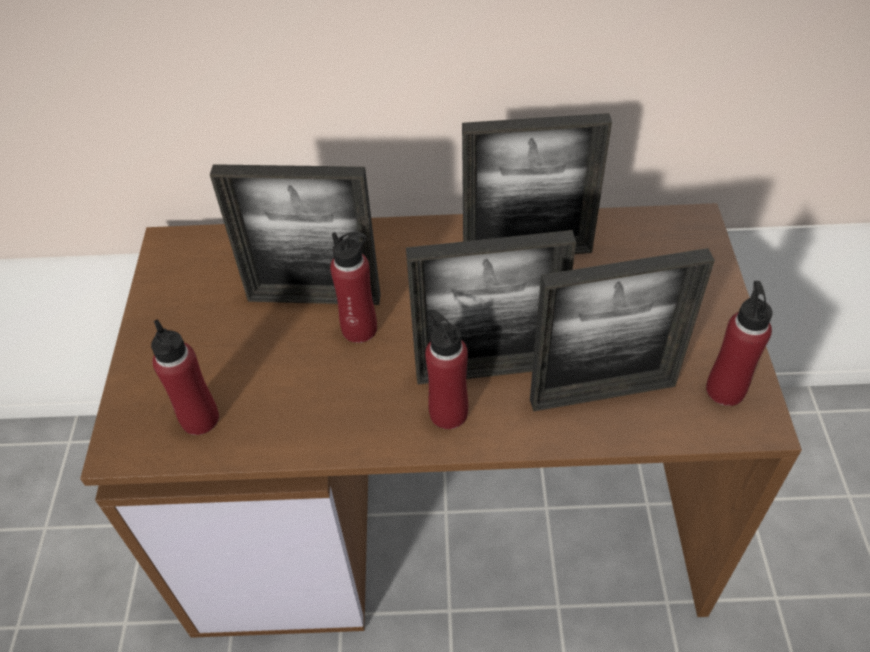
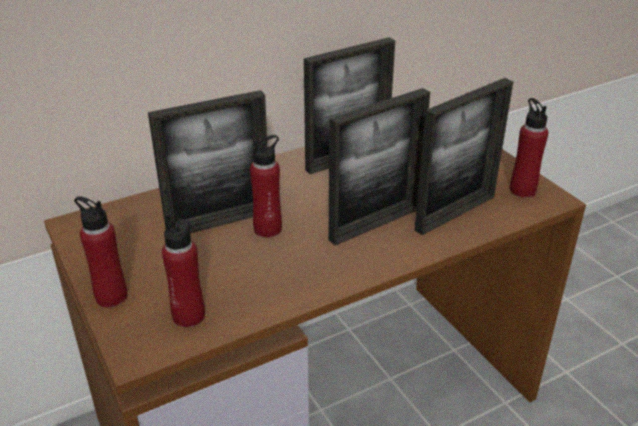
camera: 30 degrees left, 15 degrees down
red bottle [425,310,468,429] -> red bottle moved to [74,196,127,307]

